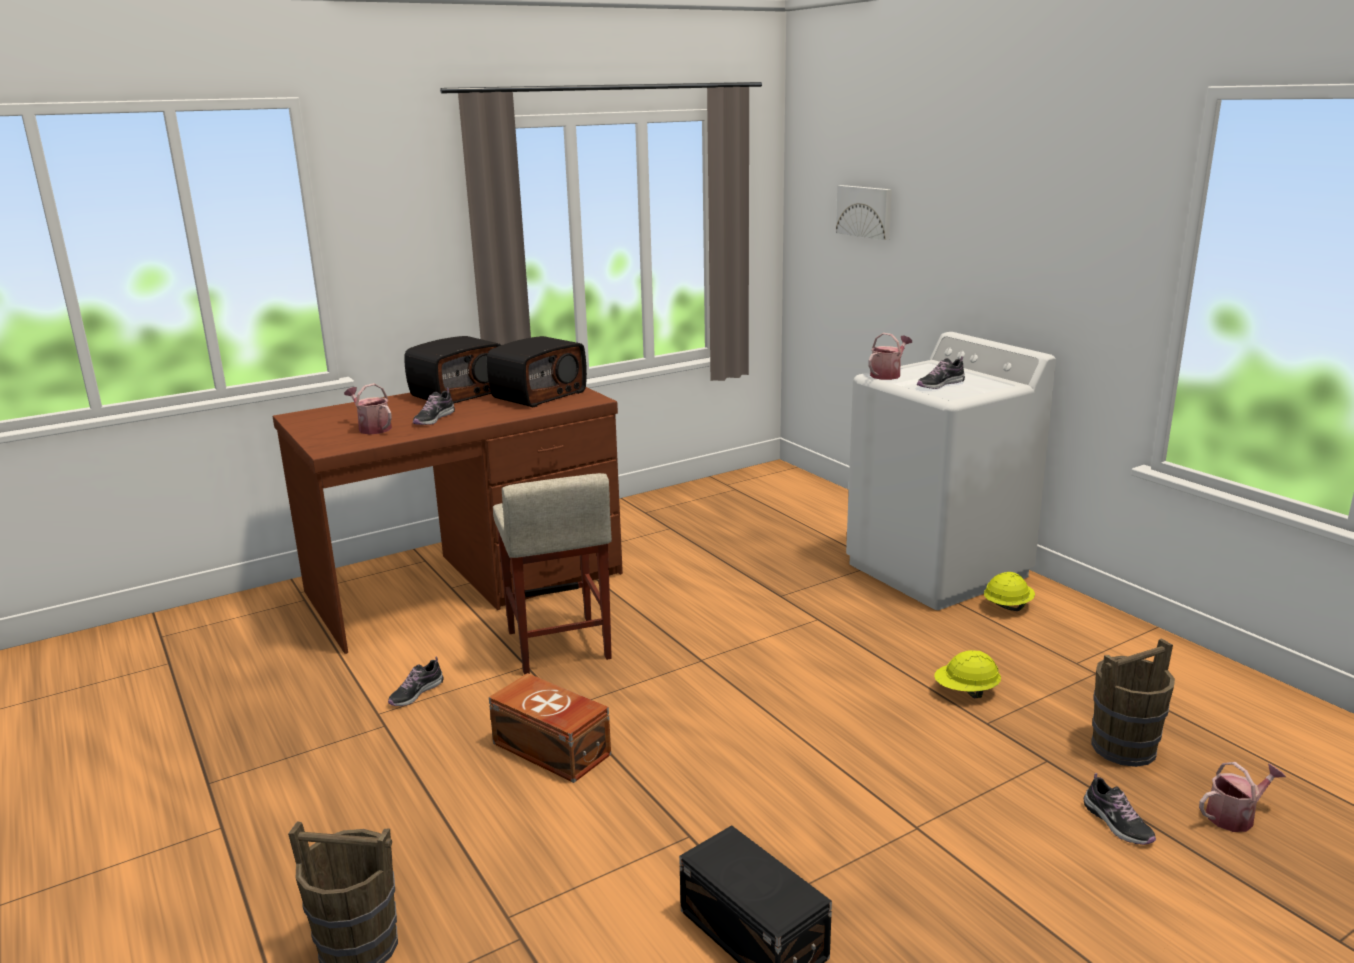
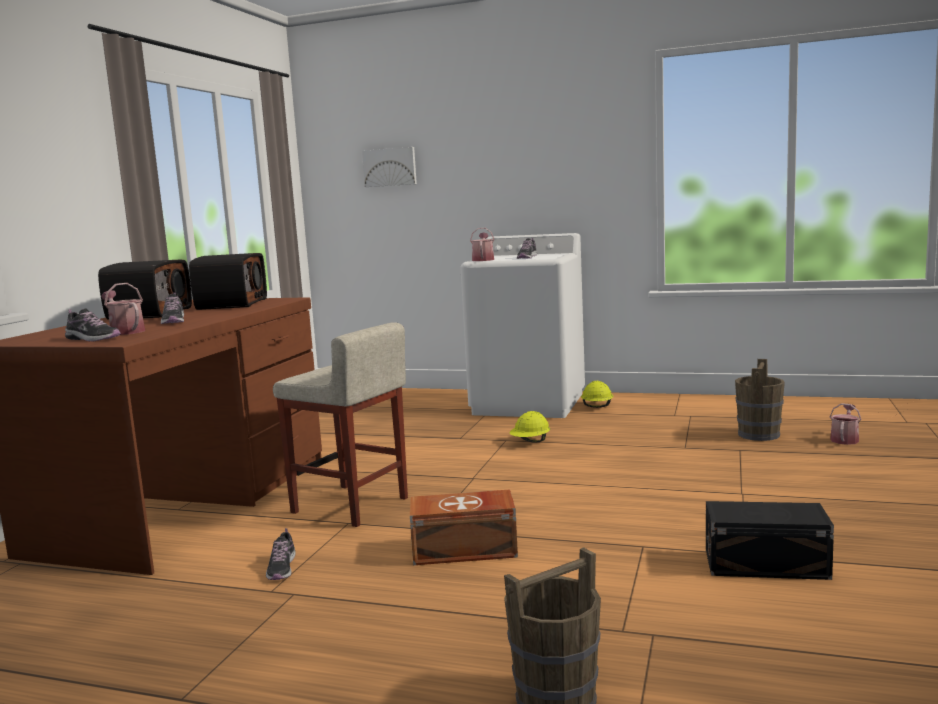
camera: 40 degrees left, 10 degrees down
watering can [344,383,392,434] -> watering can turned 45 degrees clockwise [101,283,145,335]
yellow hard hat [934,650,1001,698] -> yellow hard hat moved to [510,411,550,443]
shoe [1084,773,1156,845] -> shoe moved to [65,308,121,341]

